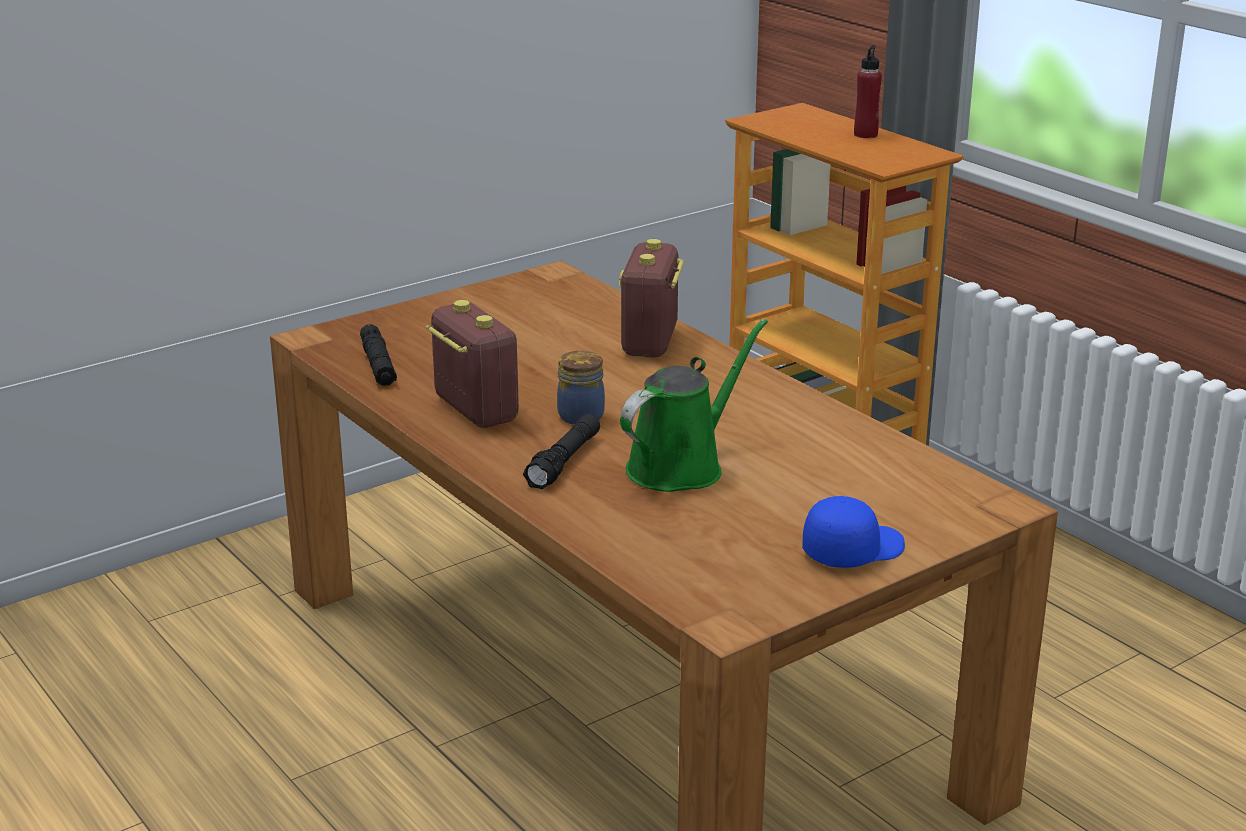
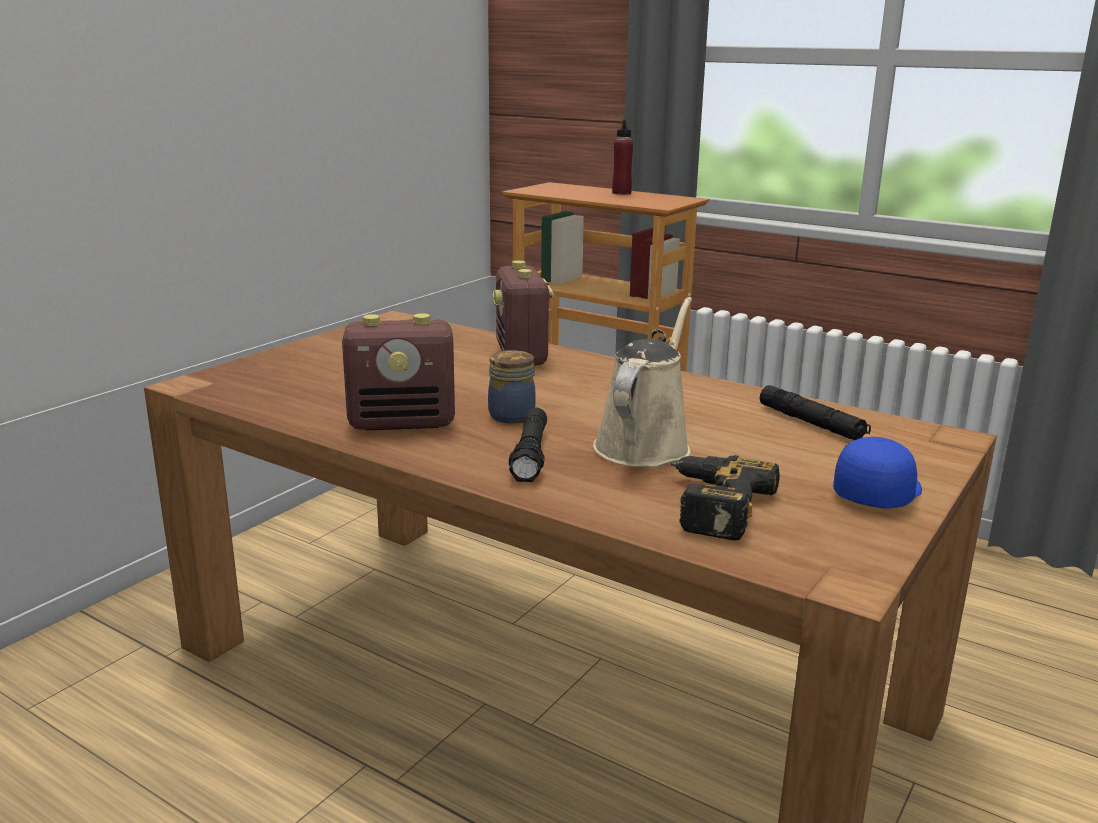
camera: 20 degrees left, 5 degrees down
black flashlight [360,324,397,386] -> black flashlight moved to [760,385,871,440]
radio [426,300,519,428] -> radio turned 135 degrees clockwise [342,313,455,431]
green watering can [620,319,768,492] -> beige watering can [593,297,692,467]
none -> power drill [670,455,780,540]

